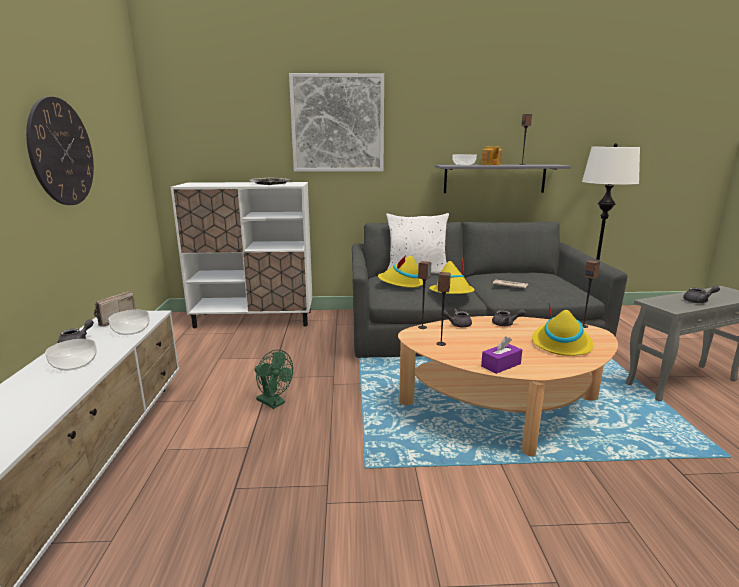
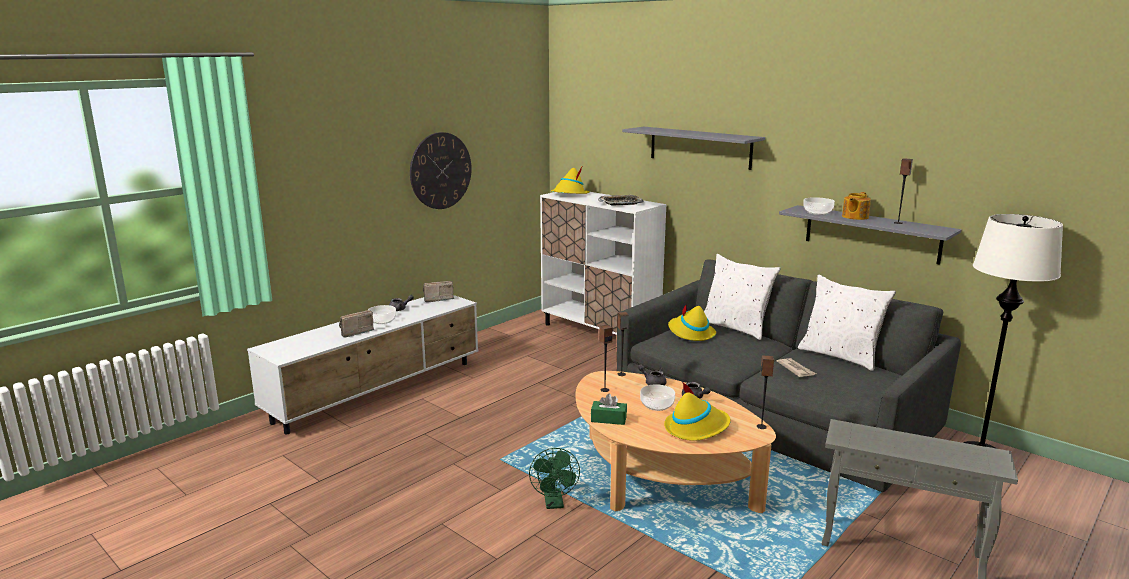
camera: 45 degrees right, 0 degrees up
bowl [108,310,150,335] -> bowl moved to [640,384,675,411]
green fan [255,350,293,409] -> green fan moved to [529,448,580,509]
picture [289,73,384,172] -> grey shelf [622,127,765,170]
yellow hat [429,257,475,294] -> yellow hat moved to [551,165,589,194]
purple tissue box [481,336,522,374] -> green tissue box [591,394,627,425]
grey teapot [683,285,720,303] -> none
none -> radio [339,310,375,337]
none -> white pillow [798,274,896,371]

